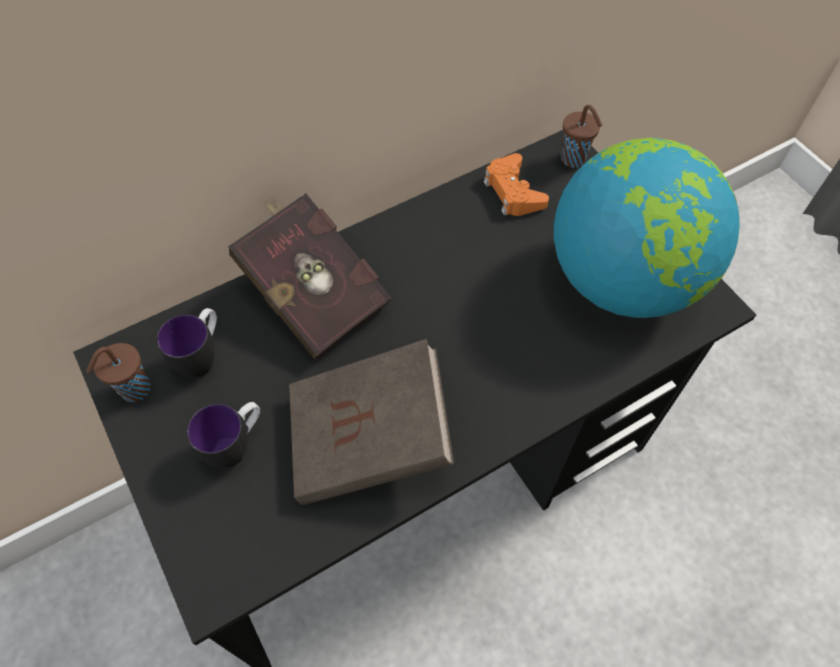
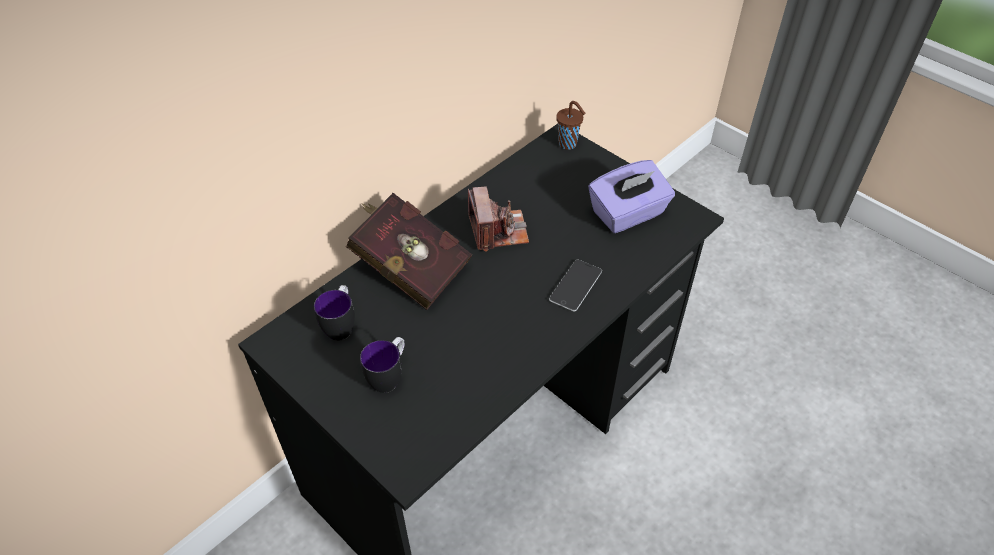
camera: 15 degrees left, 10 degrees down
brown cup [86,343,151,402] -> none
brown book [289,339,454,505] -> none
orange game controller [484,153,549,216] -> none
globe [554,138,740,318] -> purple tissue box [589,160,675,233]
none -> camera [468,186,529,252]
none -> phone [549,260,602,312]

